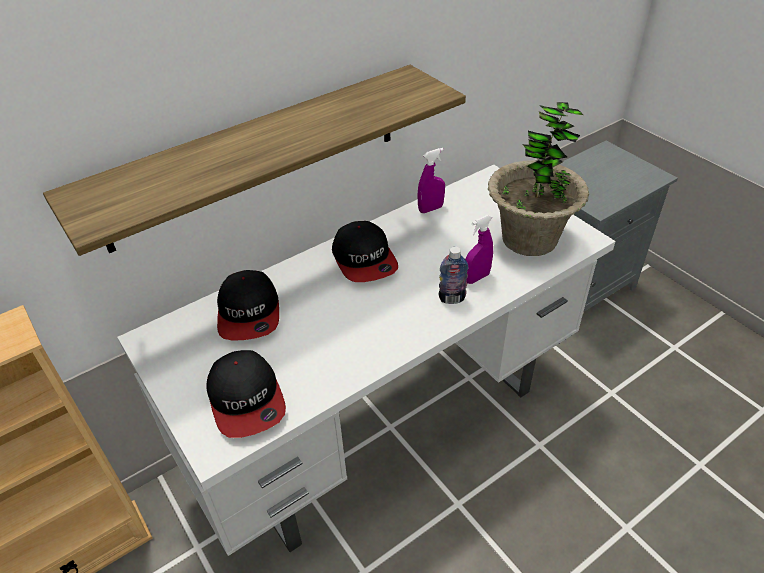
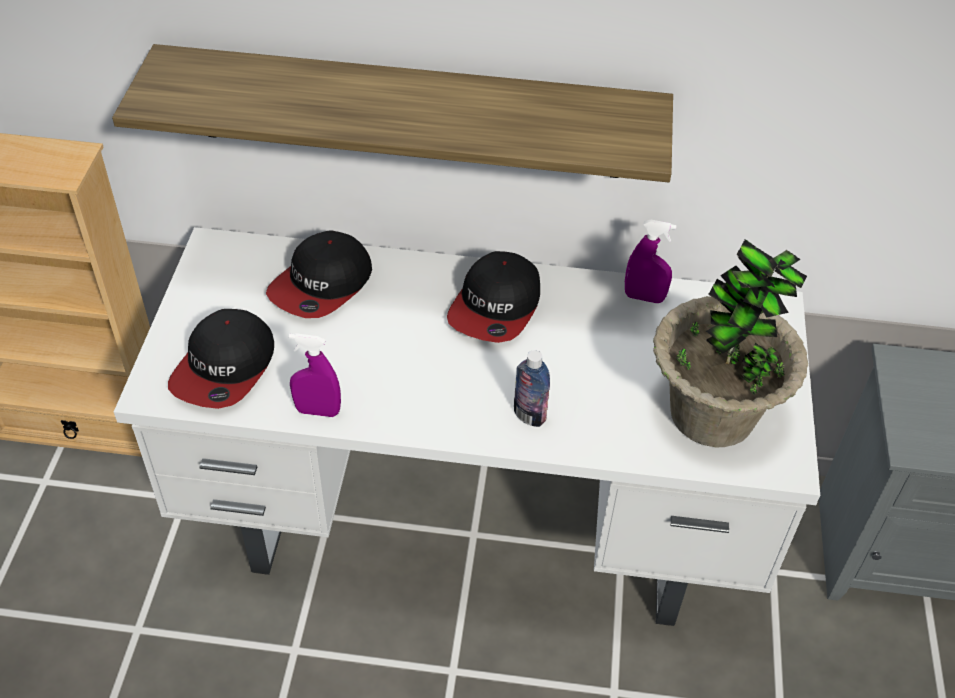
camera: 40 degrees right, 5 degrees up
purple spray bottle [465,215,493,284] -> purple spray bottle moved to [289,333,341,417]

